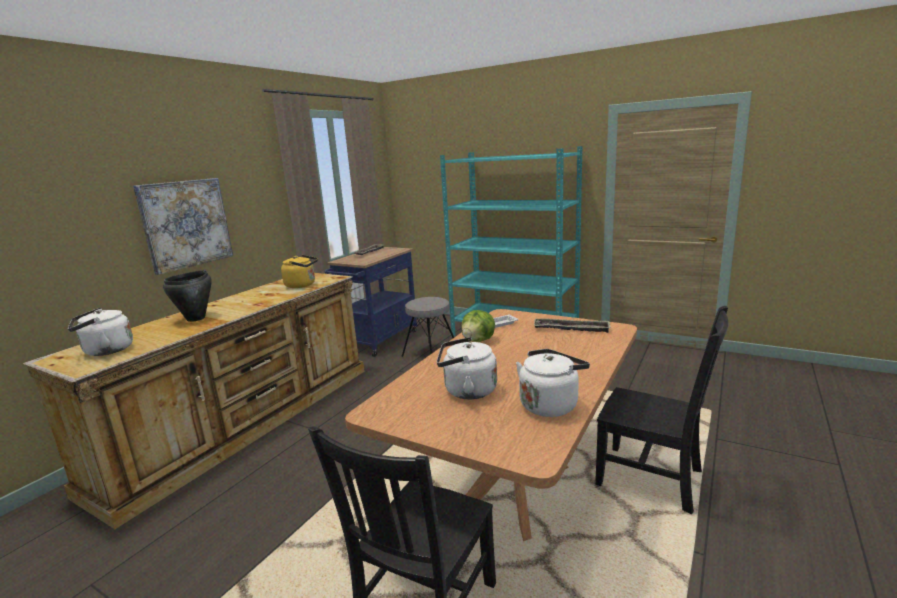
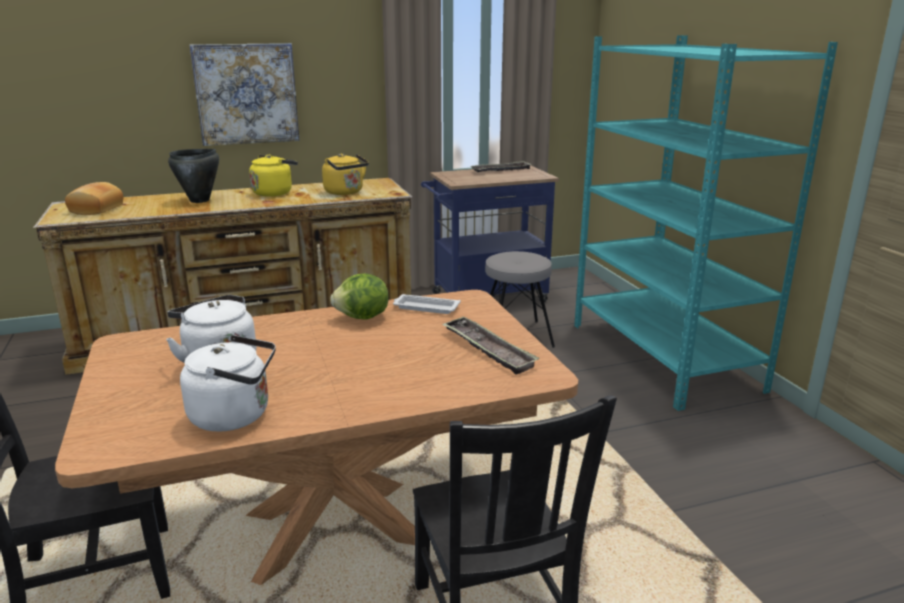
camera: 40 degrees right, 5 degrees up
white kettle [68,308,133,356] -> bread [65,182,123,215]
none -> yellow kettle [249,155,298,197]

